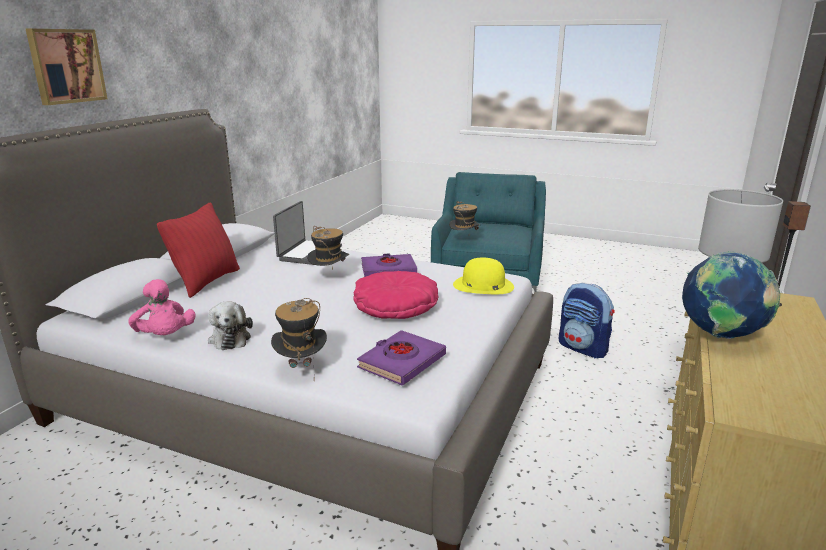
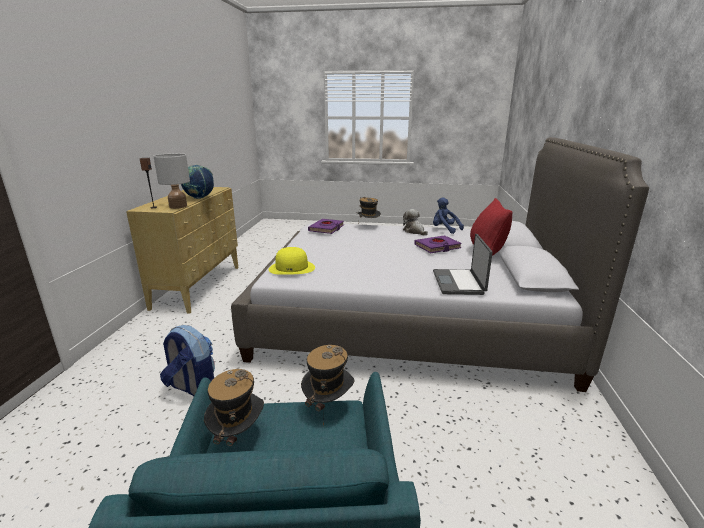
camera: 165 degrees right, 0 degrees up
picture [26,29,108,105] -> none
pink plush toy [128,279,196,335] -> blue plush toy [433,197,464,234]
hat [307,226,349,270] -> hat moved to [204,369,264,452]
pink pillow [353,271,439,319] -> none
purple book [361,254,417,277] -> purple book moved to [414,235,462,253]

